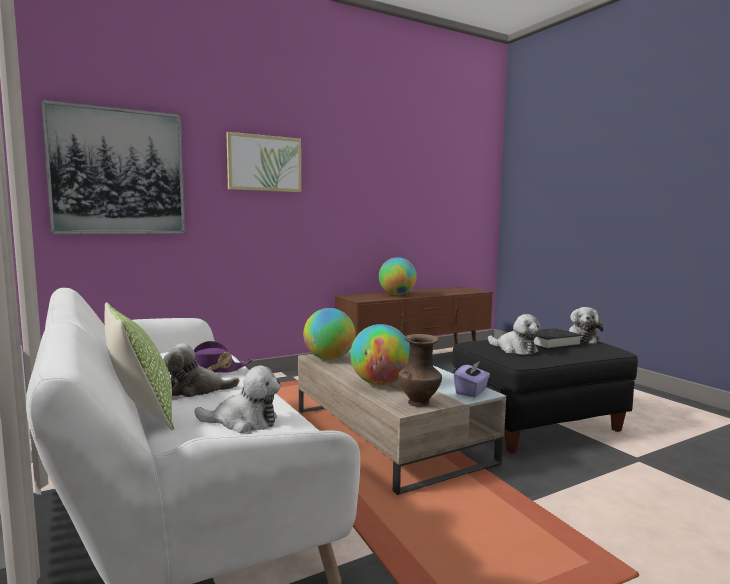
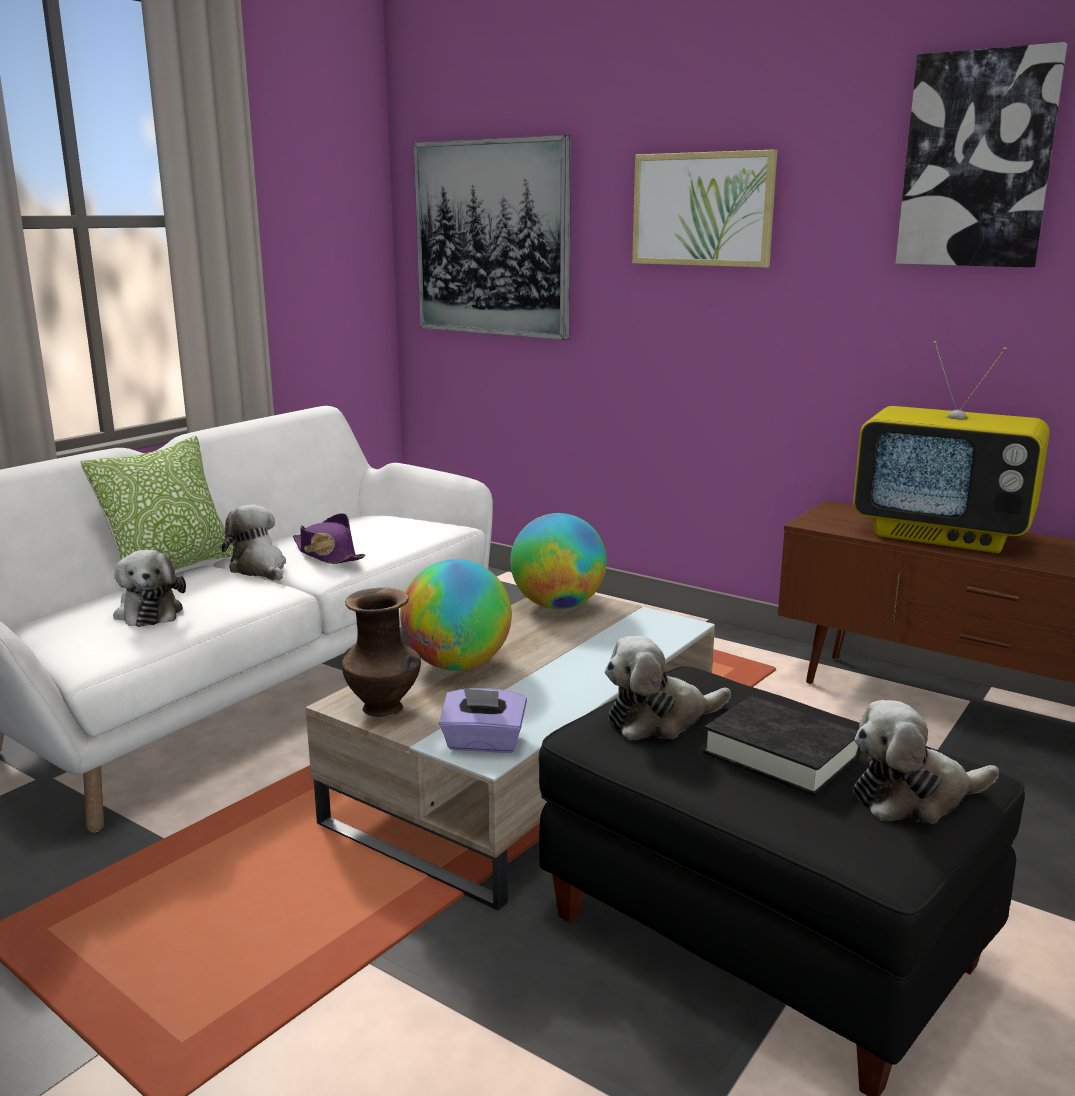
camera: 65 degrees right, 10 degrees up
globe [379,257,417,295] -> television [853,341,1050,553]
plush toy [488,314,541,355] -> plush toy turned 45 degrees clockwise [605,636,731,740]
none -> picture [895,42,1067,267]

